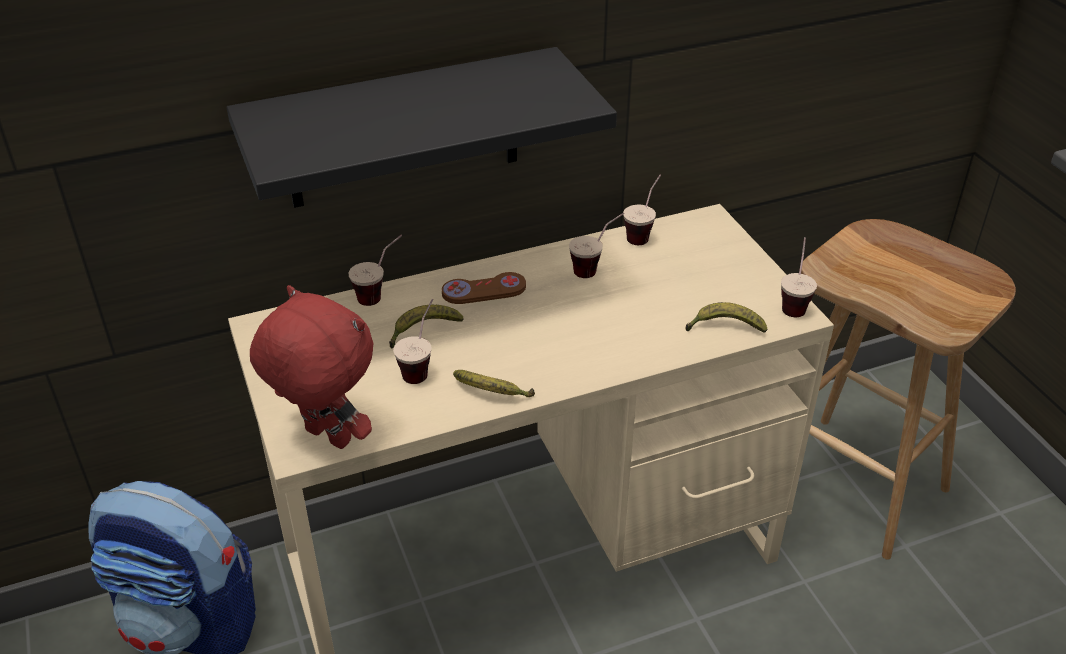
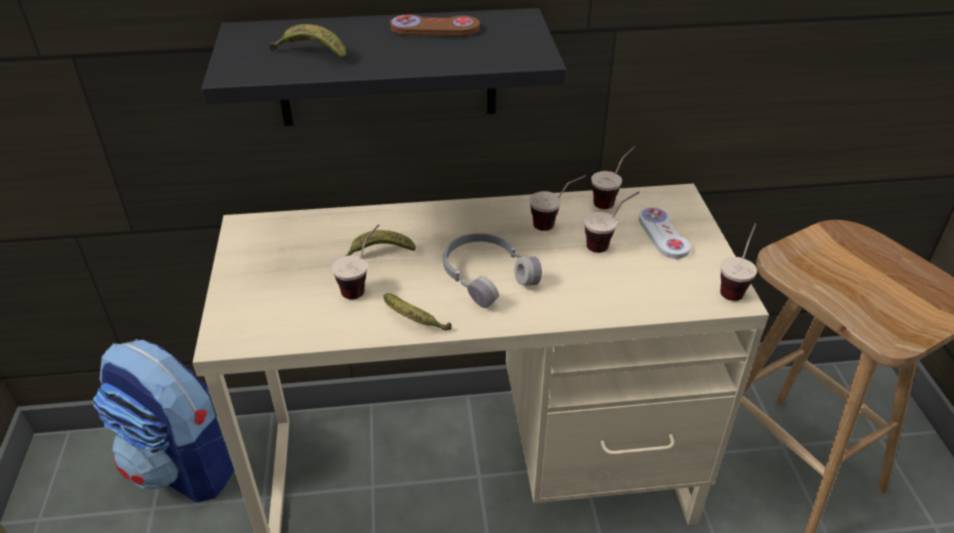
camera: 15 degrees right, 0 degrees up
red plush toy [250,285,373,449] -> none
cup [348,235,402,306] -> cup moved to [584,191,640,253]
brown game controller [442,272,526,304] -> brown game controller moved to [390,15,480,36]
banana [685,302,767,333] -> banana moved to [269,24,346,60]
none -> grey headphones [443,233,542,308]
none -> white game controller [639,207,691,259]

